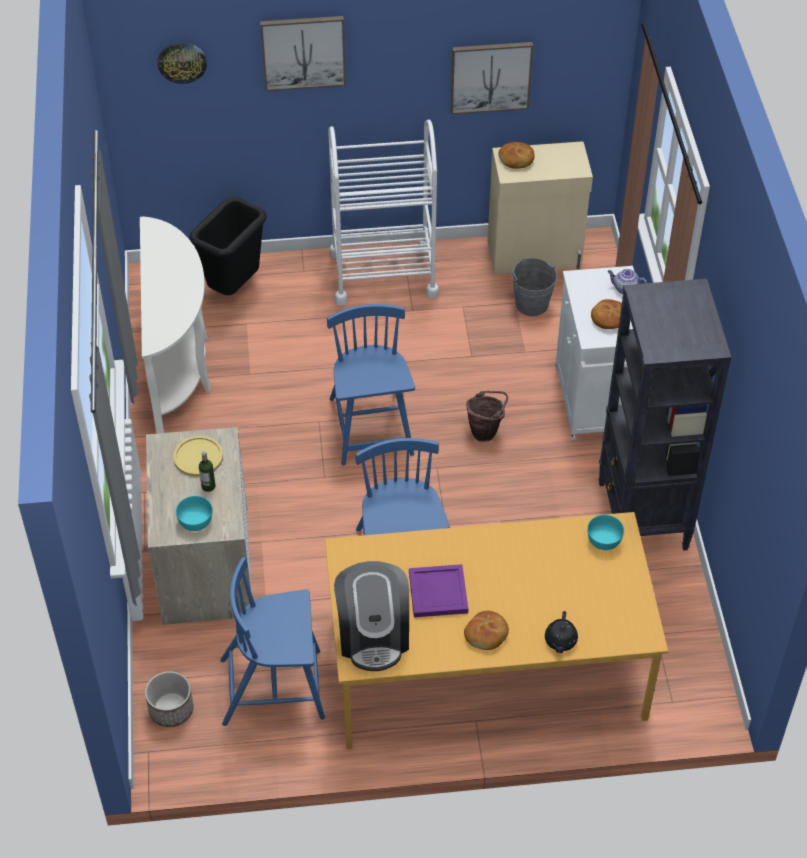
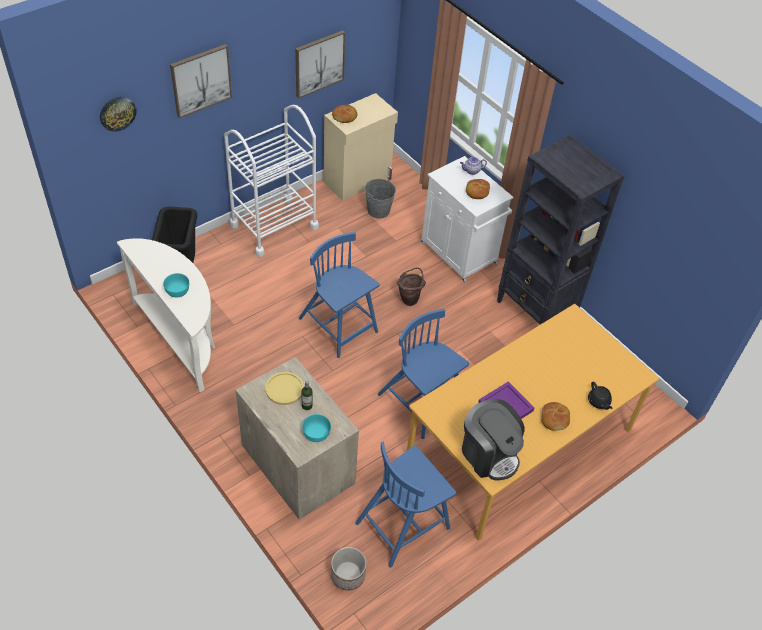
camera: 35 degrees left, 0 degrees up
turquoise bowl [587,515,624,550] -> turquoise bowl moved to [163,273,189,297]

